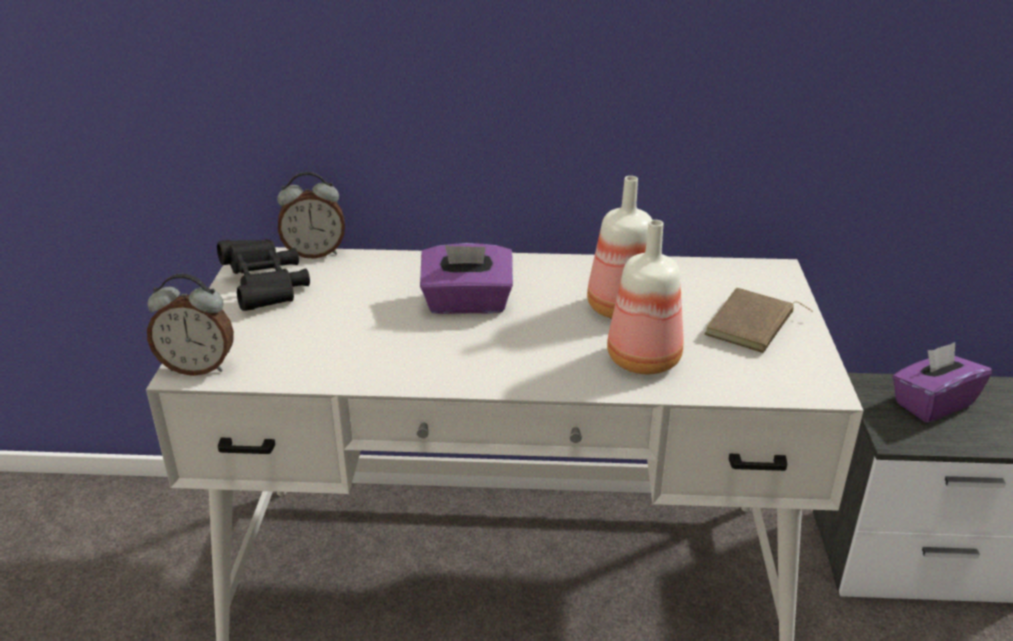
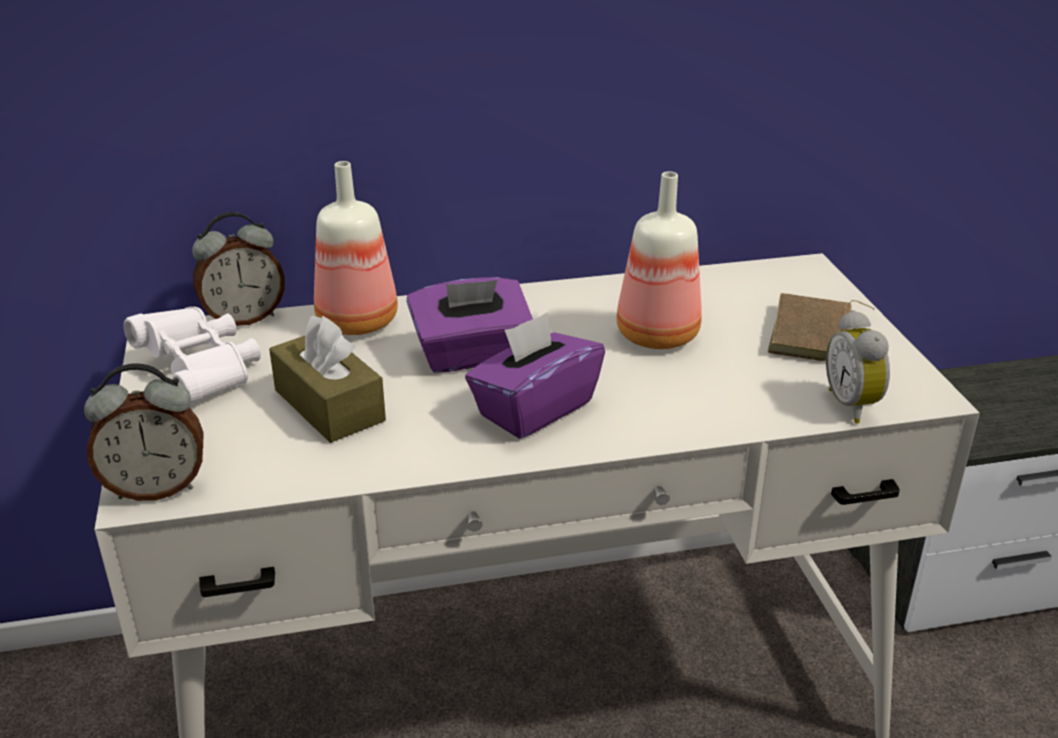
camera: 15 degrees left, 0 degrees up
black binoculars [217,239,310,311] -> white binoculars [124,307,261,404]
bottle [607,220,683,374] -> bottle moved to [314,161,398,335]
purple tissue box [892,342,992,423] -> purple tissue box moved to [465,312,605,439]
none -> brown tissue box [269,315,386,443]
none -> alarm clock [826,310,890,424]

